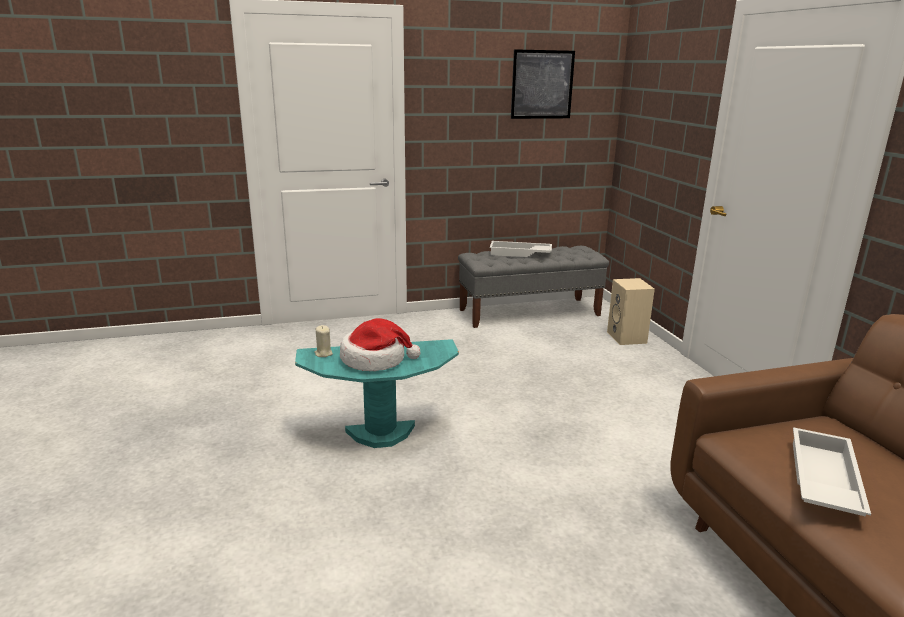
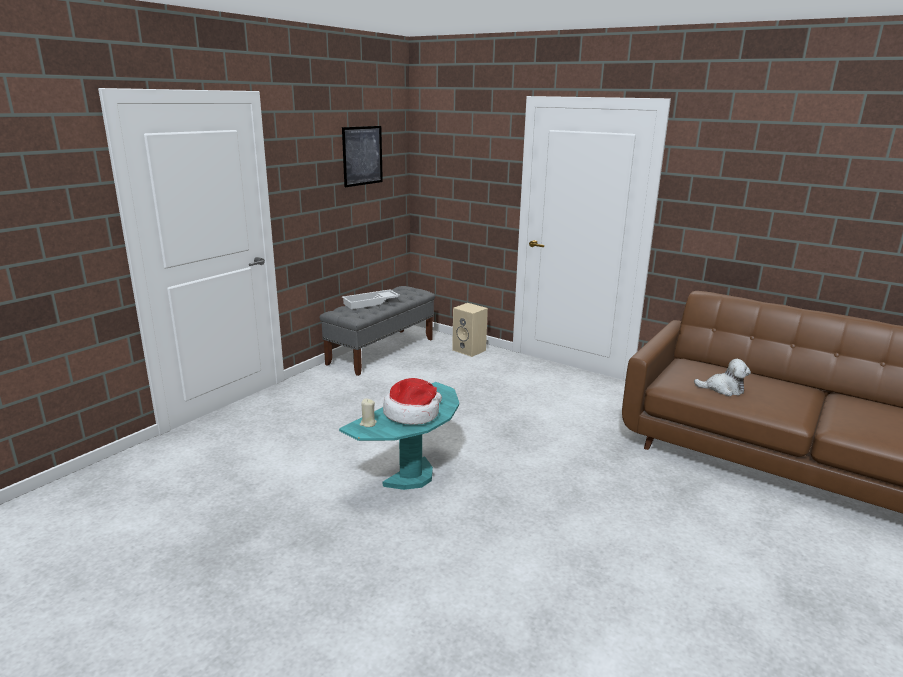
camera: 40 degrees left, 0 degrees up
white tray [793,427,871,517] -> plush toy [694,359,751,396]

